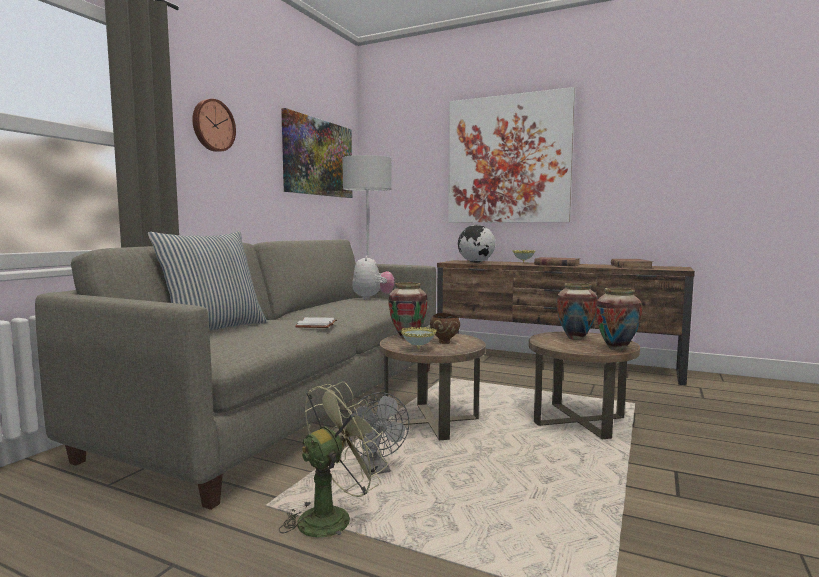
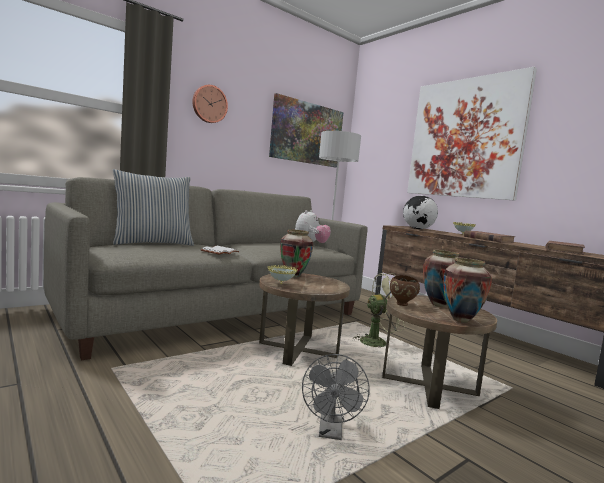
camera: 25 degrees right, 0 degrees up
green fan [279,381,388,537] -> green fan moved to [351,273,405,348]
grey fan [349,392,409,475] -> grey fan moved to [302,354,370,440]
brown bowl [430,313,460,344] -> brown bowl moved to [390,275,420,306]

